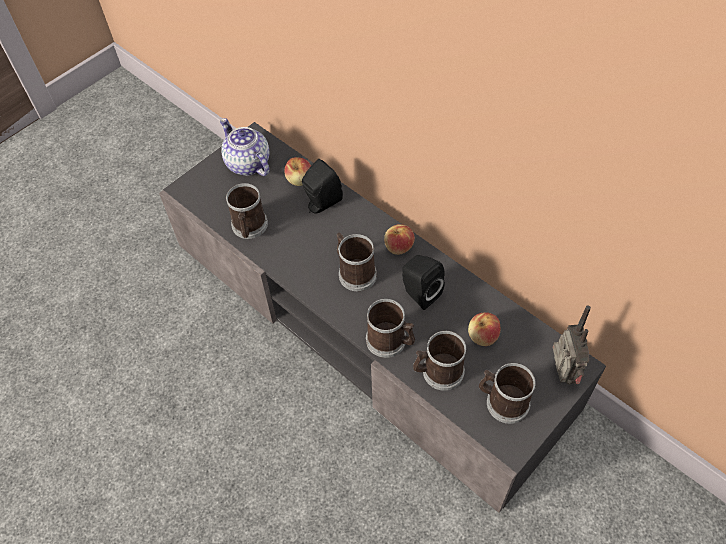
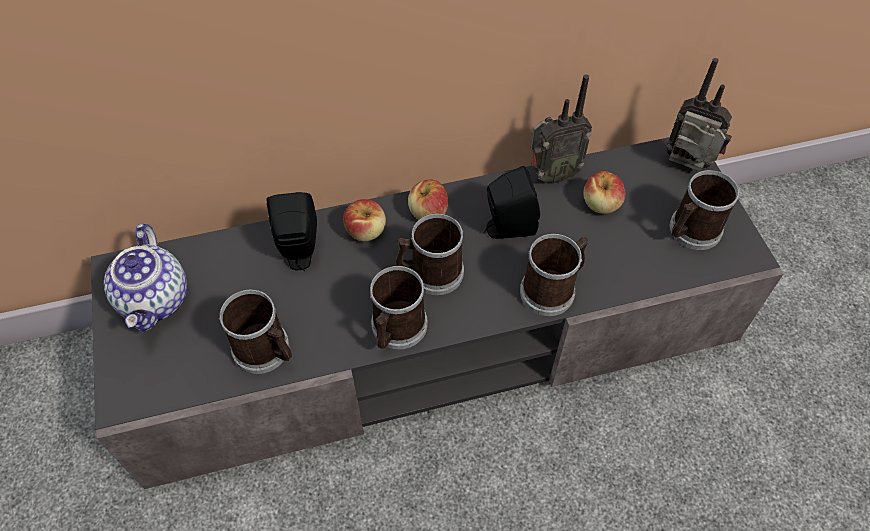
camera: 60 degrees left, 0 degrees up
teapot [220,118,269,176] -> teapot turned 90 degrees counterclockwise [104,223,187,332]
apple [284,157,311,186] -> apple moved to [343,199,386,241]
mug [413,331,466,391] -> mug moved to [370,266,428,349]
none -> radio [530,75,592,184]

